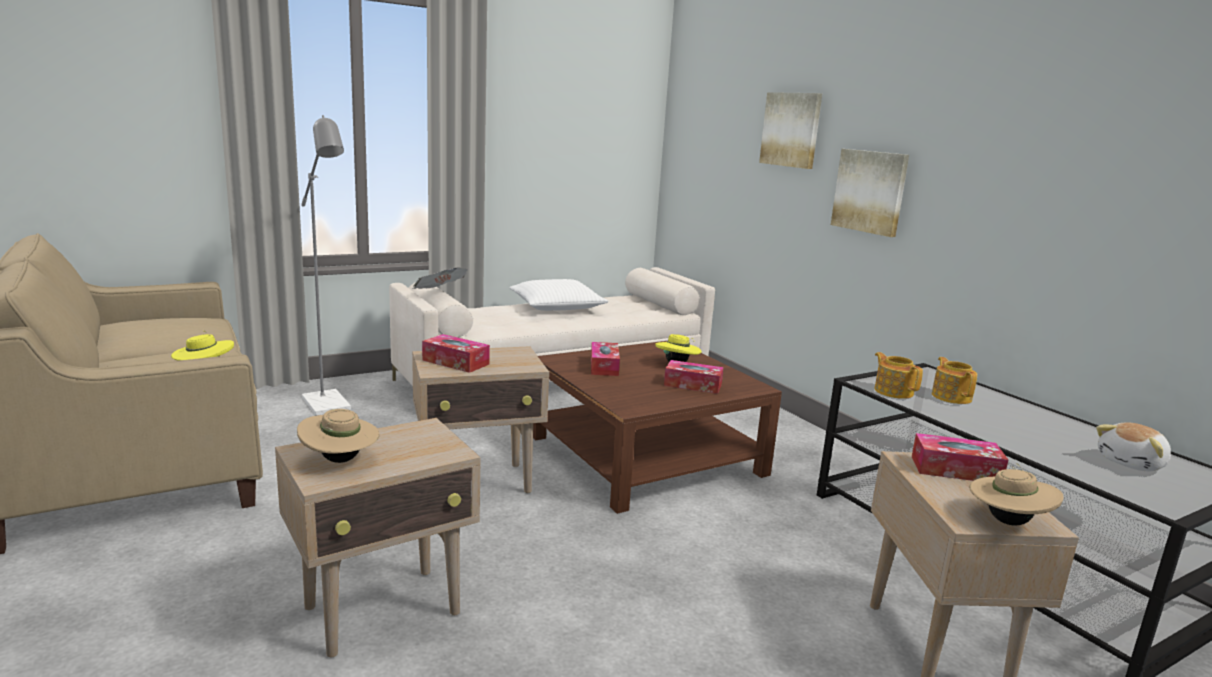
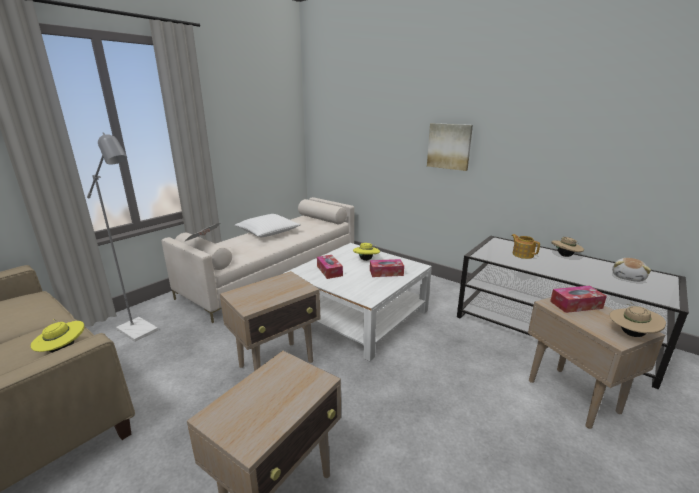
camera: 20 degrees left, 5 degrees up
beige hat [297,409,380,463] -> beige hat moved to [551,237,584,257]
tissue box [422,334,490,373] -> none
brown coffee table [533,341,782,514] -> white coffee table [283,243,432,361]
picture [759,92,822,169] -> none
teapot [874,352,923,399] -> none

